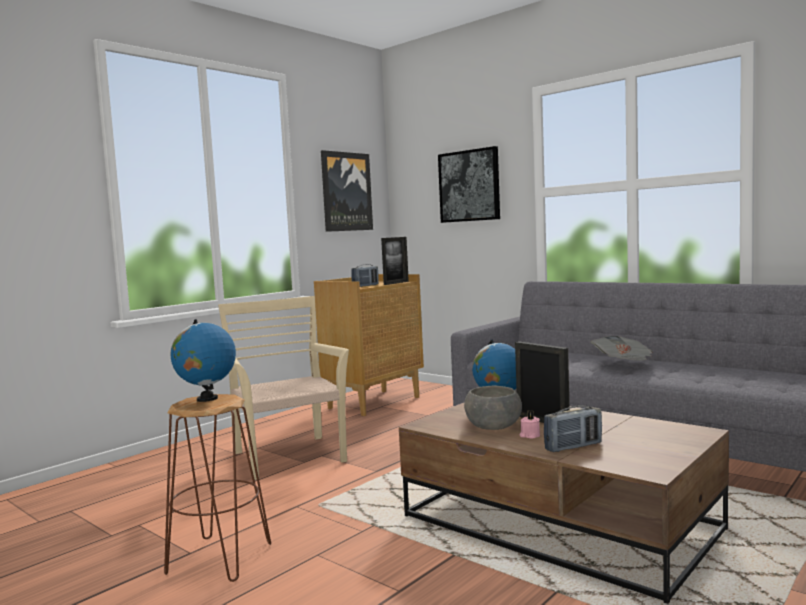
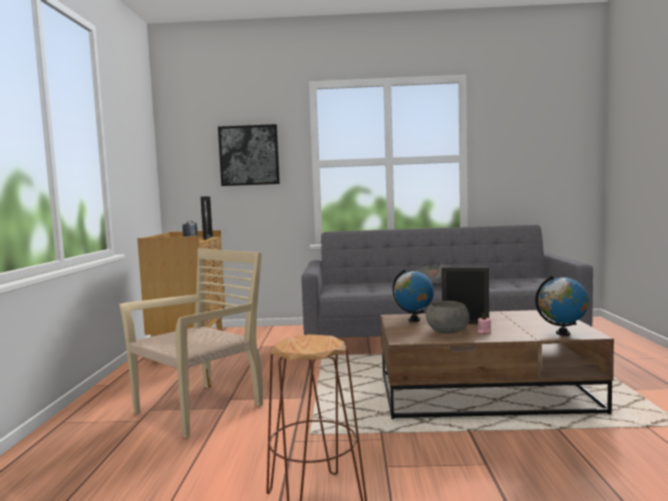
camera: 40 degrees left, 0 degrees up
globe [170,319,236,402] -> globe moved to [535,276,589,336]
beige armchair [218,296,349,480] -> beige armchair turned 105 degrees clockwise [119,248,263,438]
picture [321,150,373,232] -> none
radio [544,406,602,452] -> none

